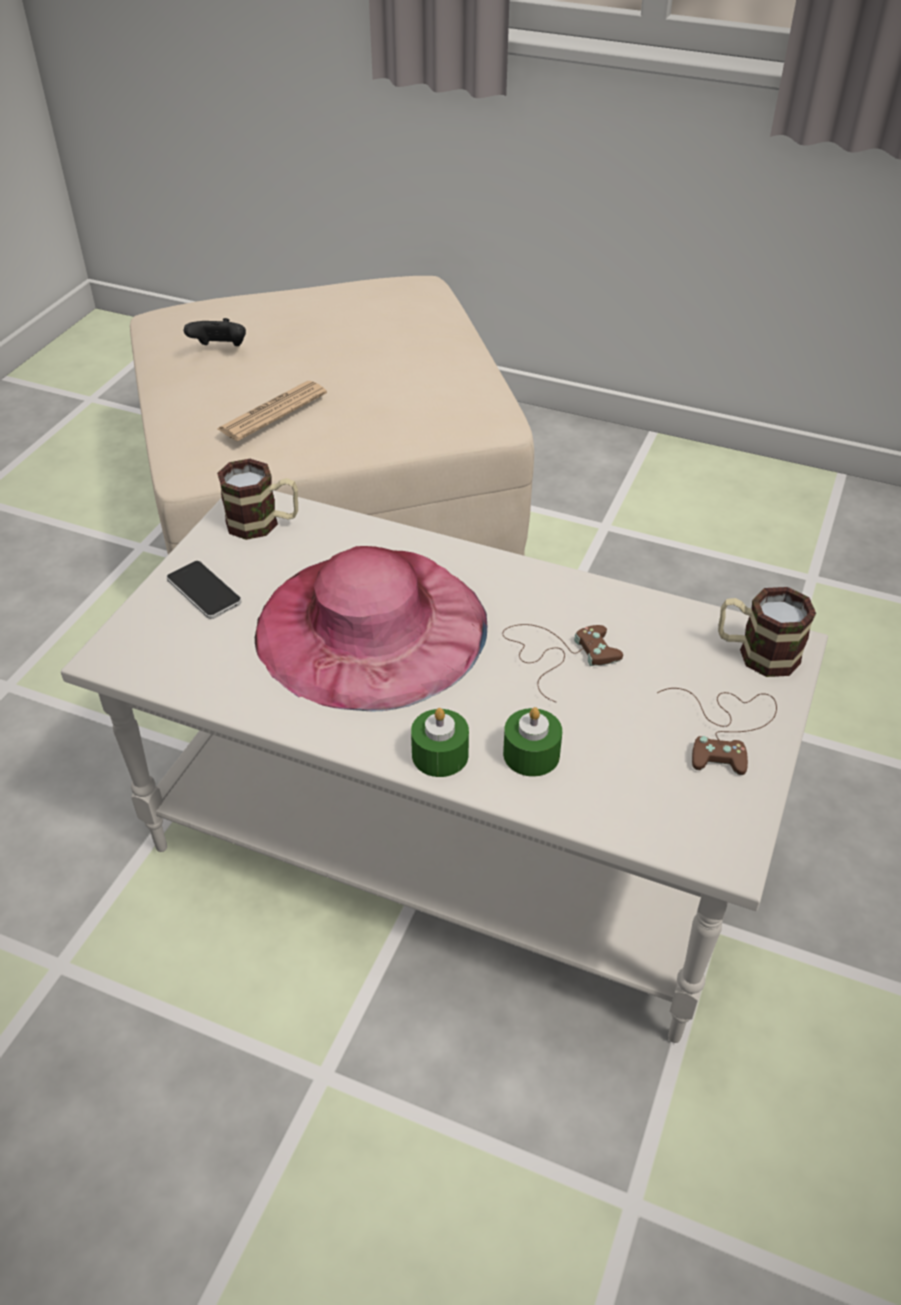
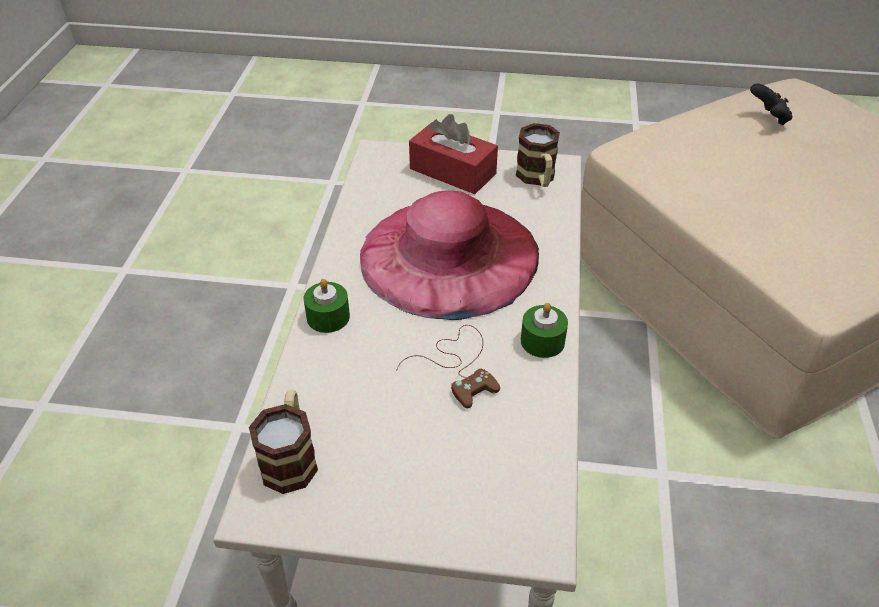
camera: 75 degrees right, 0 degrees up
phone [167,561,242,619] -> red tissue box [409,114,498,194]
newspaper [217,381,327,441] -> none
green candle [503,707,562,777] -> green candle moved to [521,303,568,358]
brown game controller [657,688,777,775] -> none
mug [718,587,816,677] -> mug moved to [249,390,318,494]

